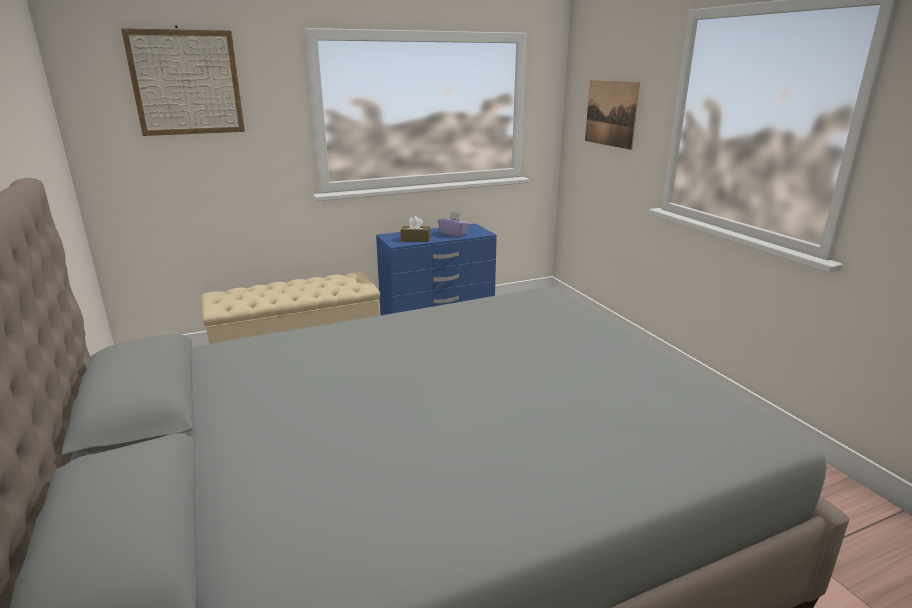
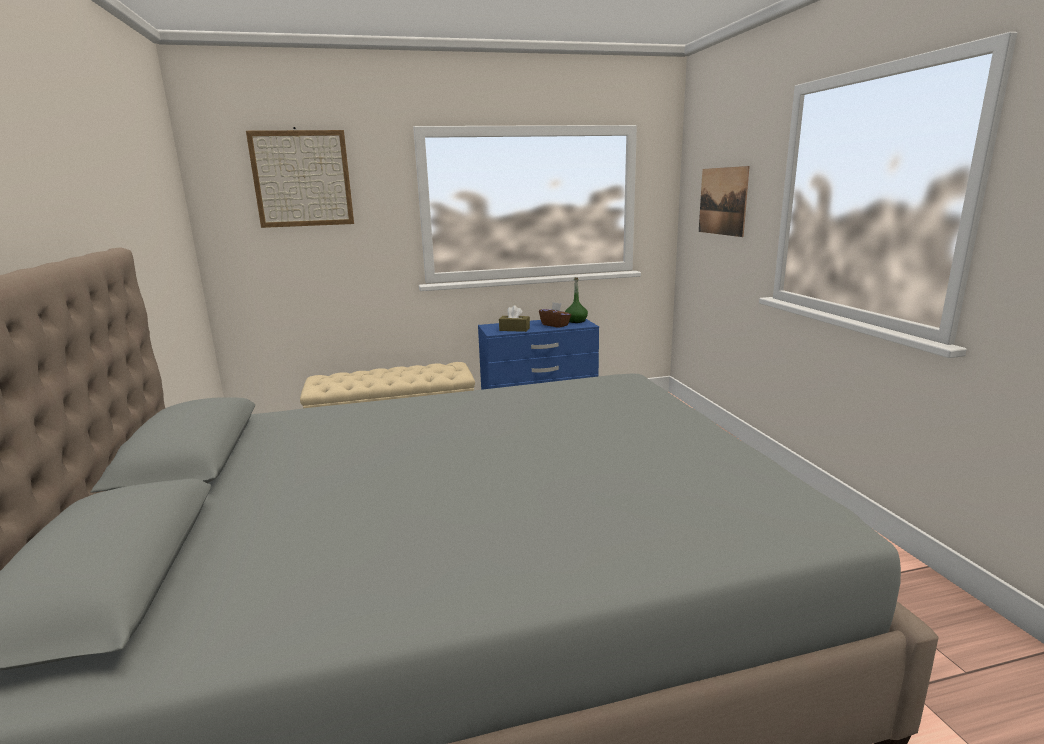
camera: 10 degrees right, 5 degrees down
purple tissue box [438,211,470,237] -> brown tissue box [539,302,571,328]
none -> green bottle [565,278,588,323]

